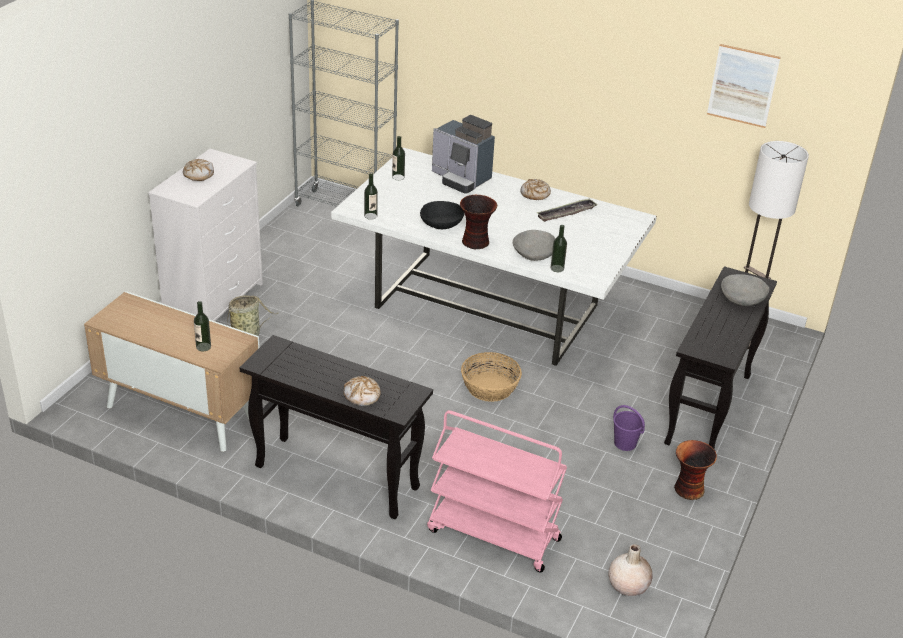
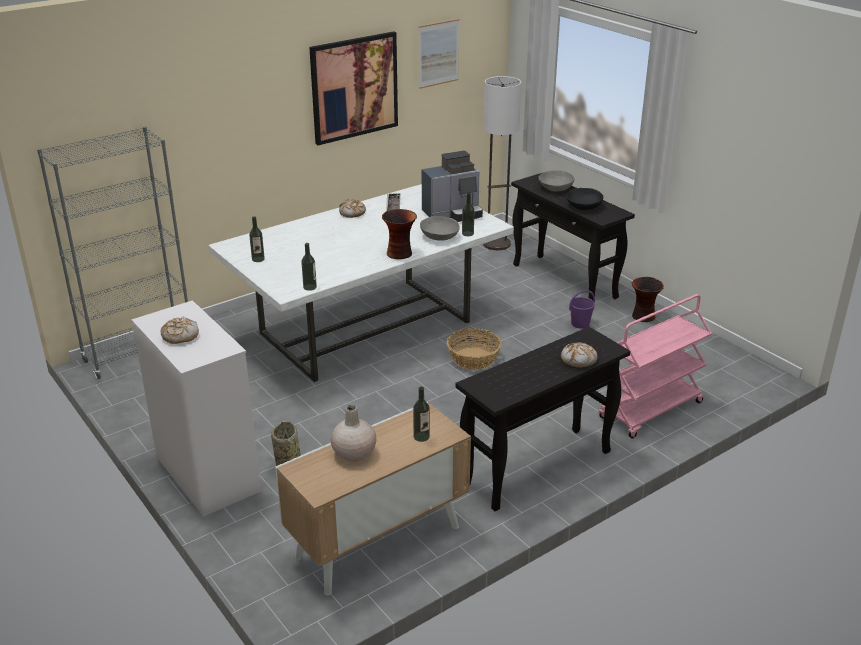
camera: 60 degrees left, 5 degrees down
black bowl [420,201,465,229] -> black bowl moved to [566,188,603,210]
coffee machine [432,115,495,193] -> coffee machine moved to [422,151,483,222]
beige vase [608,544,653,596] -> beige vase moved to [331,405,376,462]
none -> picture [309,31,398,145]

